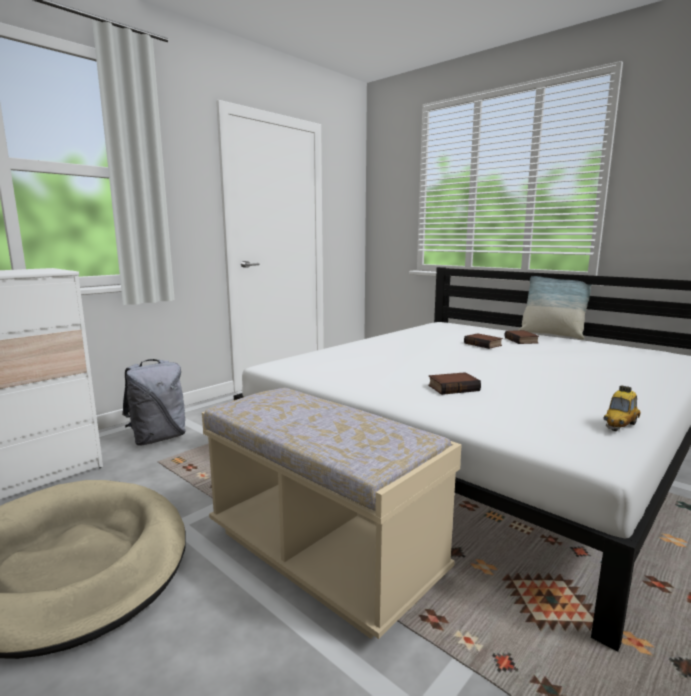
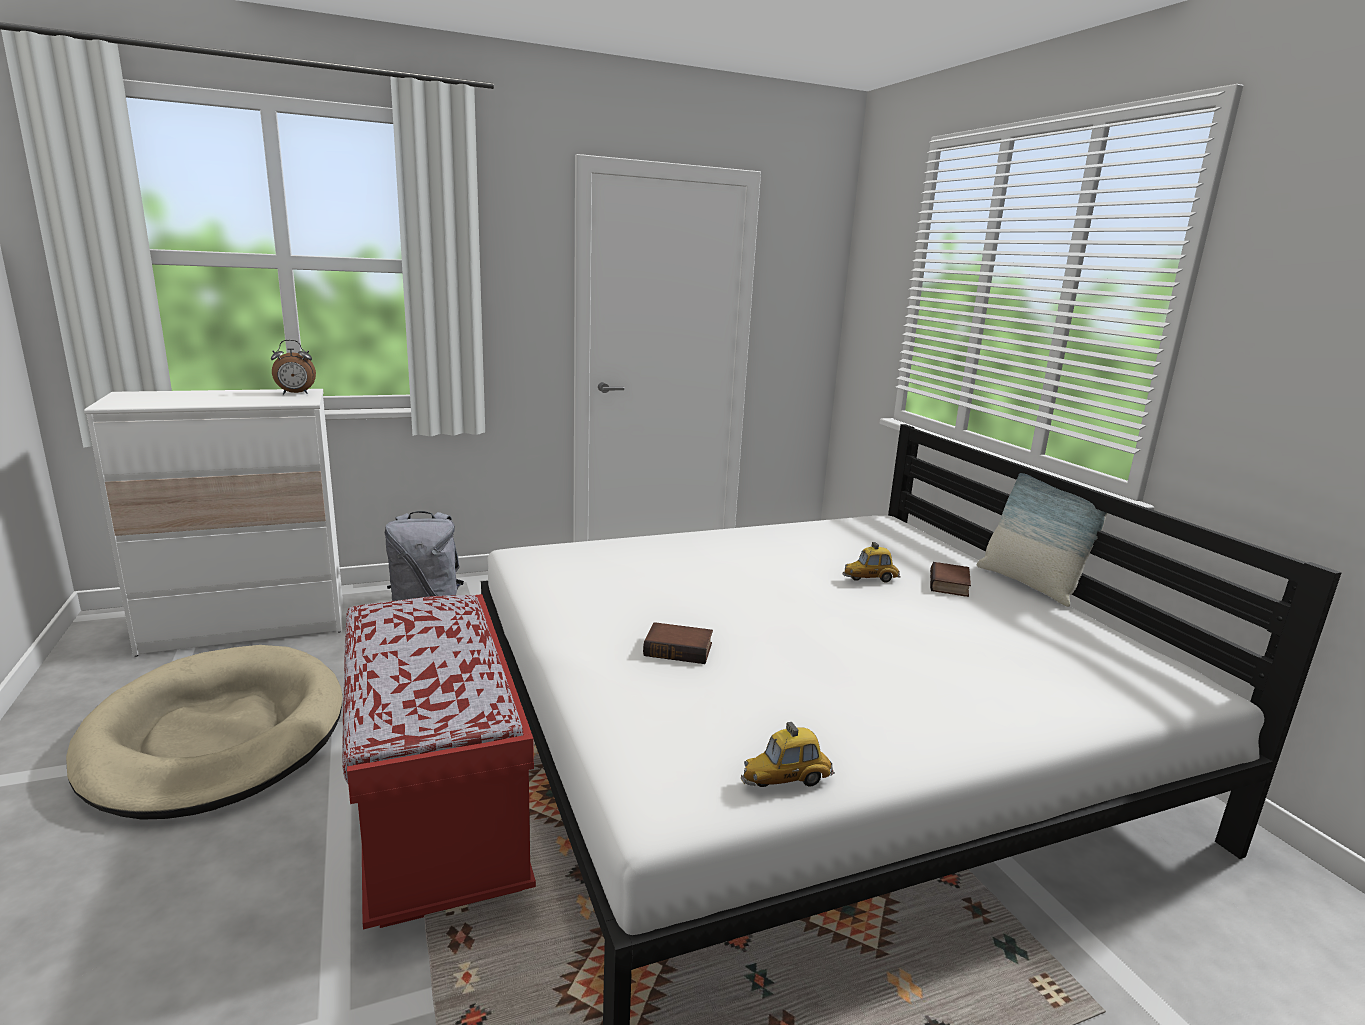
camera: 25 degrees right, 5 degrees up
beige bench [202,388,462,639] -> red bench [342,594,536,929]
book [464,334,503,349] -> toy car [843,542,901,583]
none -> alarm clock [271,340,316,394]

